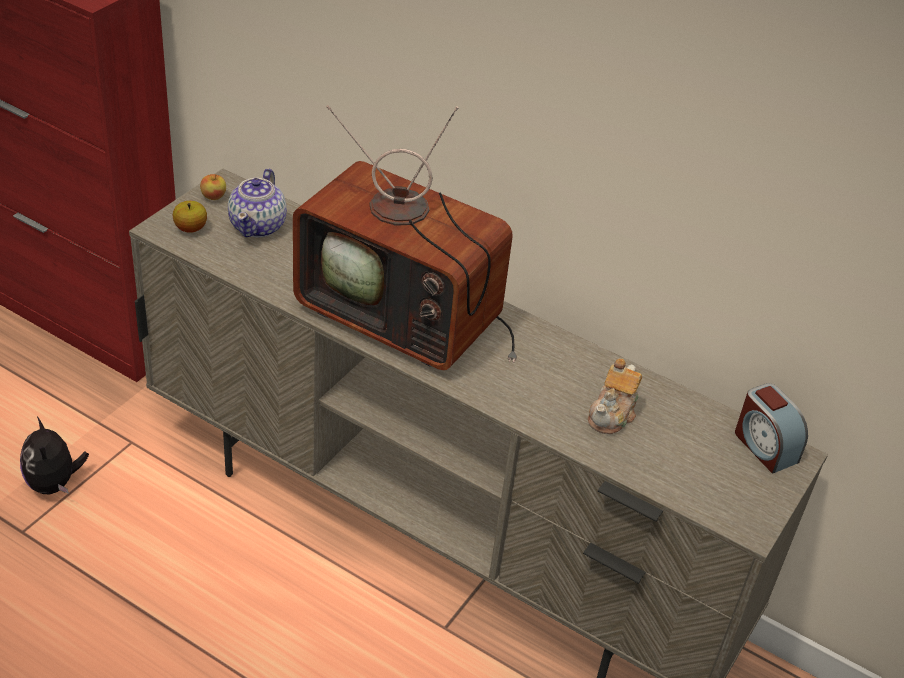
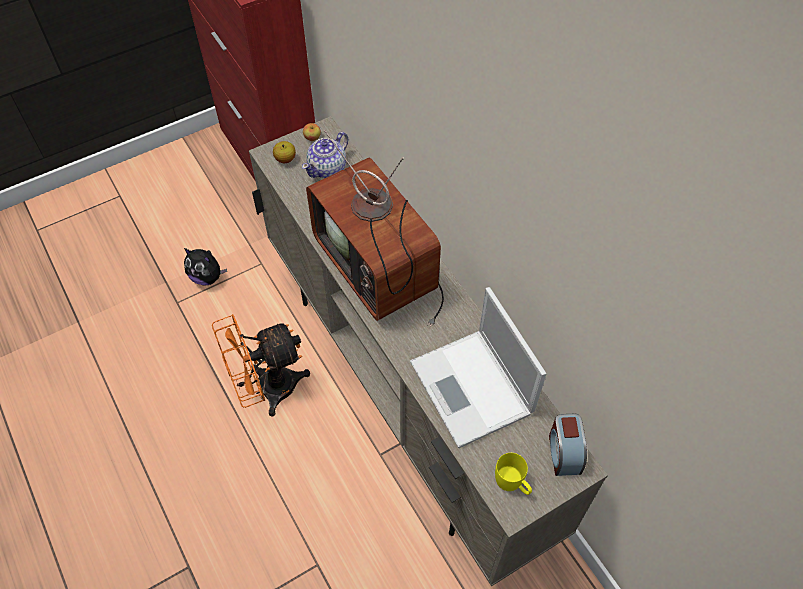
camera: 30 degrees right, 15 degrees up
plush toy [20,417,89,494] -> plush toy turned 75 degrees counterclockwise [184,248,227,285]
teapot [588,358,642,434] -> laptop [410,287,547,448]
none -> orange fan [212,314,310,417]
none -> yellow mug [495,453,532,495]

